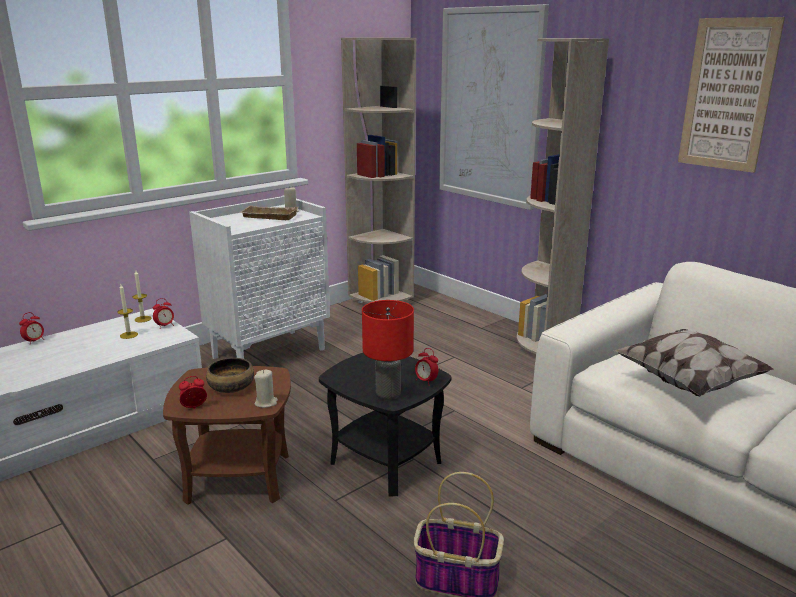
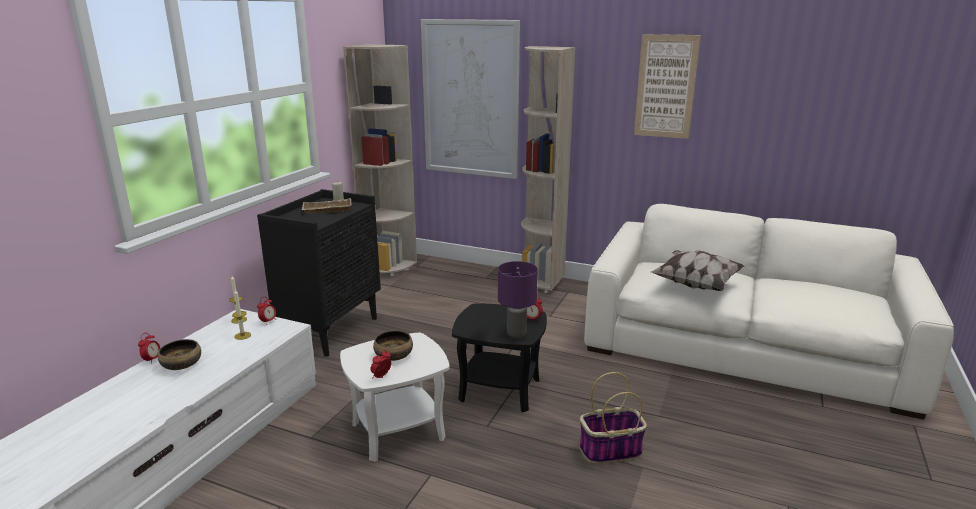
camera: 25 degrees left, 0 degrees up
brown side table [163,366,291,505] -> white side table [340,333,449,462]
white cabinet [189,195,330,359] -> black cabinet [257,189,381,357]
beige candle [254,370,278,408] -> none
red table lamp [362,300,414,400] -> purple table lamp [498,261,538,338]
none -> bowl [158,339,201,370]

